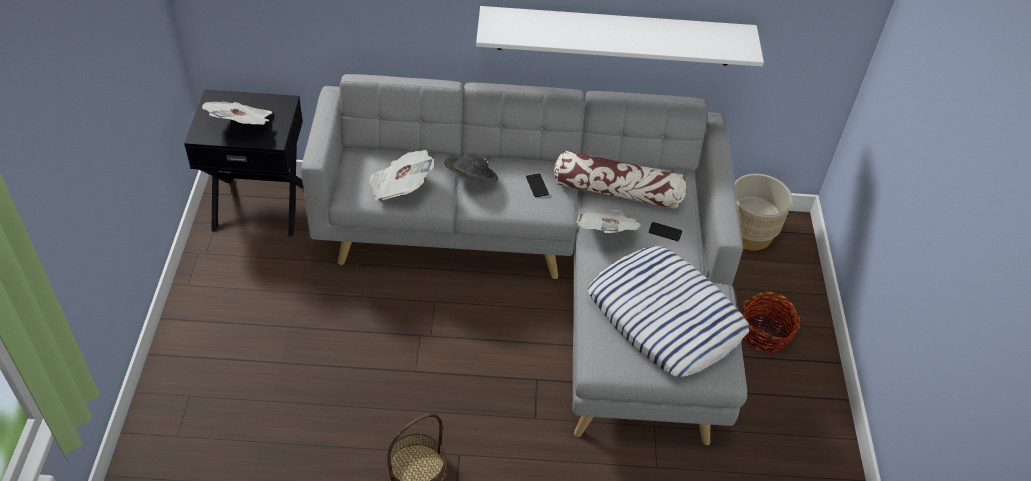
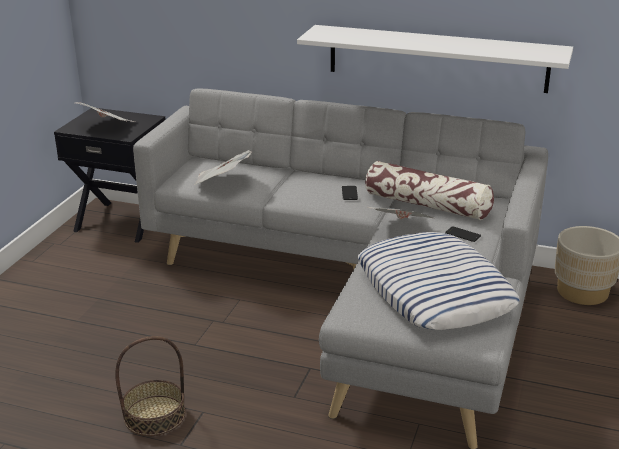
camera: 20 degrees right, 20 degrees down
grey hat [444,153,498,182] -> none
basket [742,291,800,353] -> none

